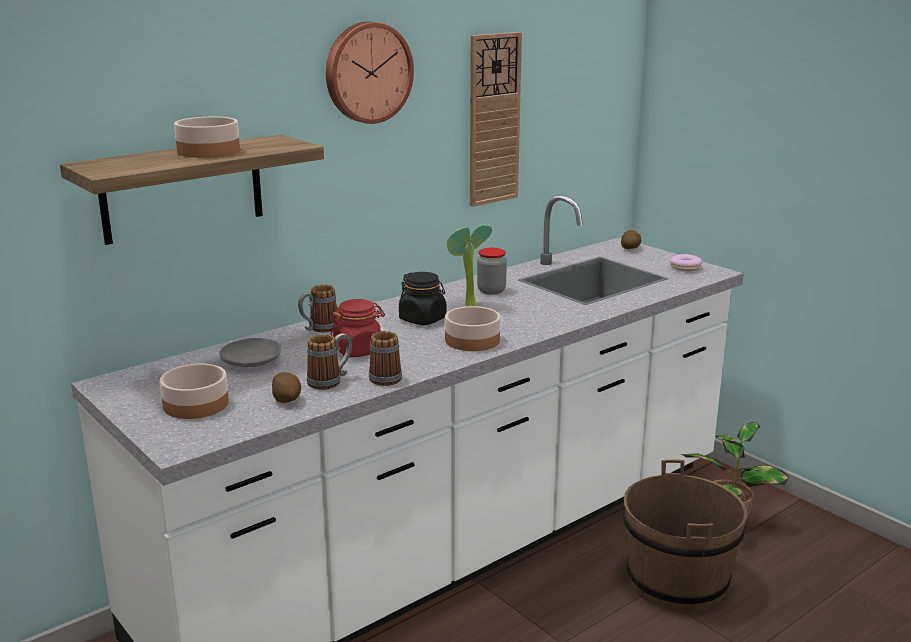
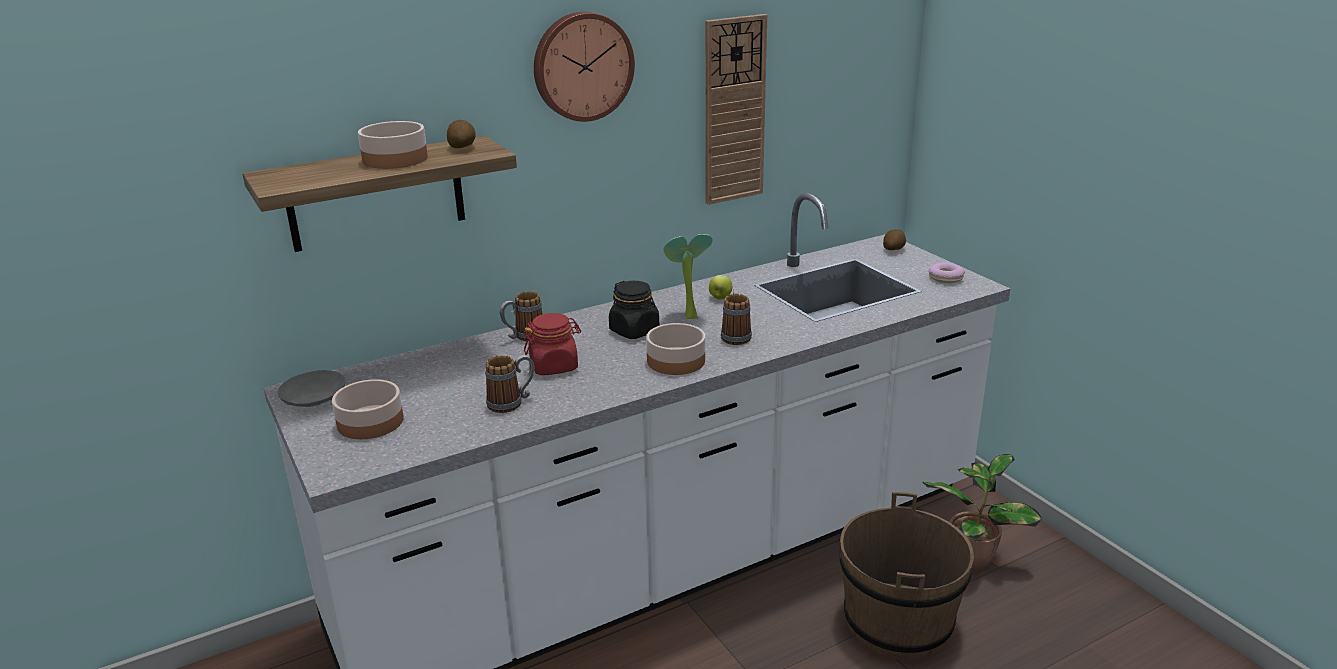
camera: 10 degrees right, 5 degrees up
grey plate [219,338,281,367] -> grey plate moved to [278,370,346,407]
potato [272,372,301,403] -> potato moved to [447,120,476,148]
mug [369,327,402,386] -> mug moved to [721,290,752,345]
jar [477,248,507,295] -> apple [709,275,732,300]

